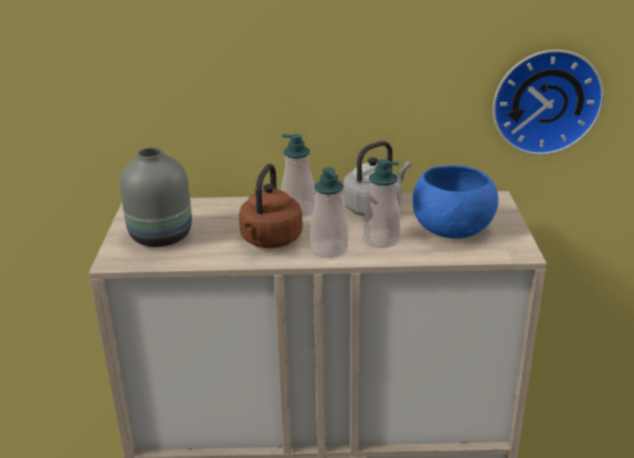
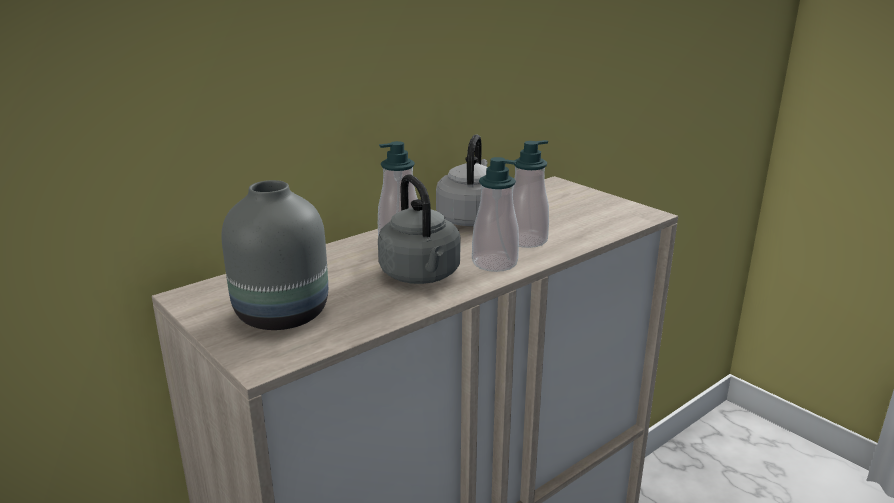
camera: 40 degrees left, 5 degrees down
brown kettle [239,164,303,248] -> grey kettle [378,174,460,284]
blue bowl [413,165,498,238] -> none
wall clock [493,50,604,155] -> none

